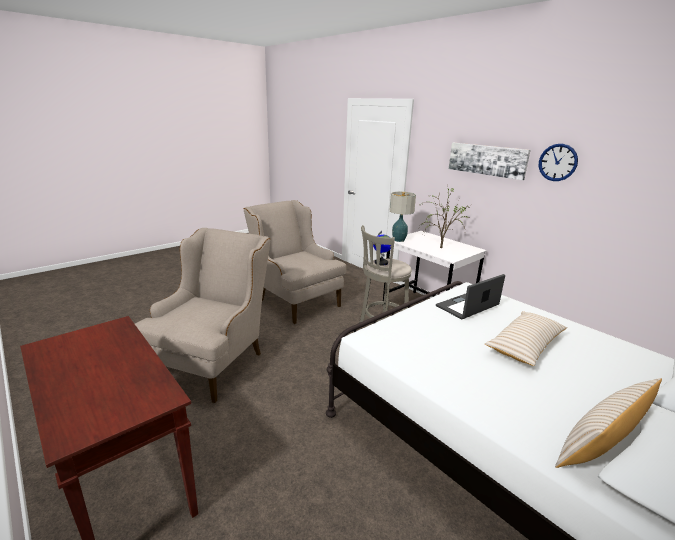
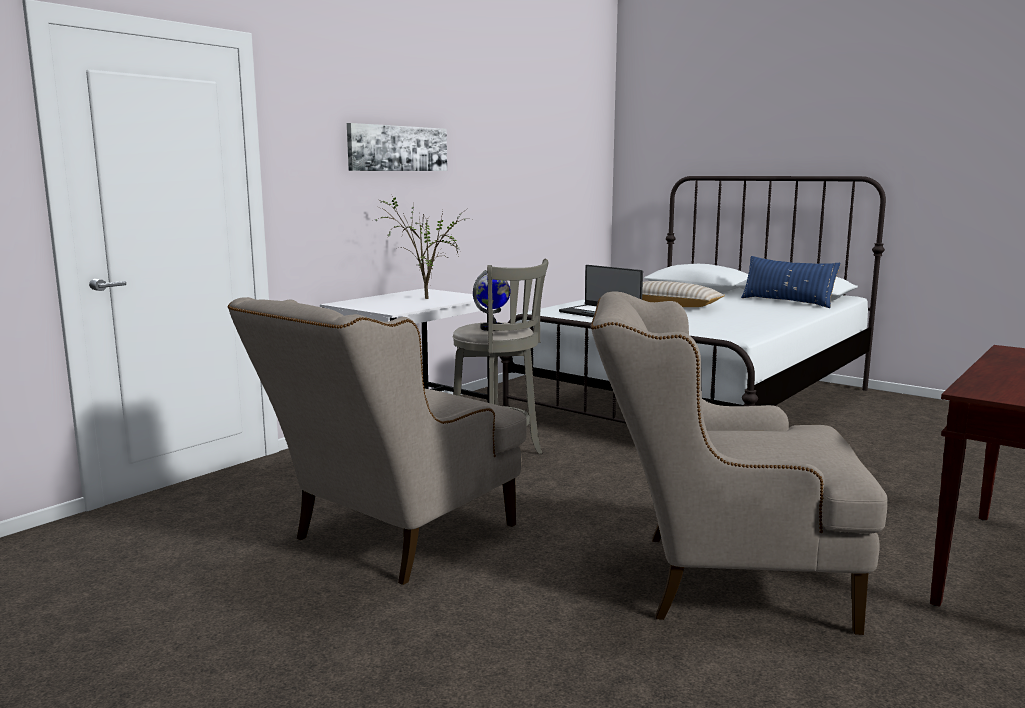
camera: 100 degrees left, 10 degrees down
table lamp [390,191,416,242] -> none
wall clock [539,144,578,181] -> none
beige pillow [555,378,662,468] -> blue pillow [741,256,841,308]

